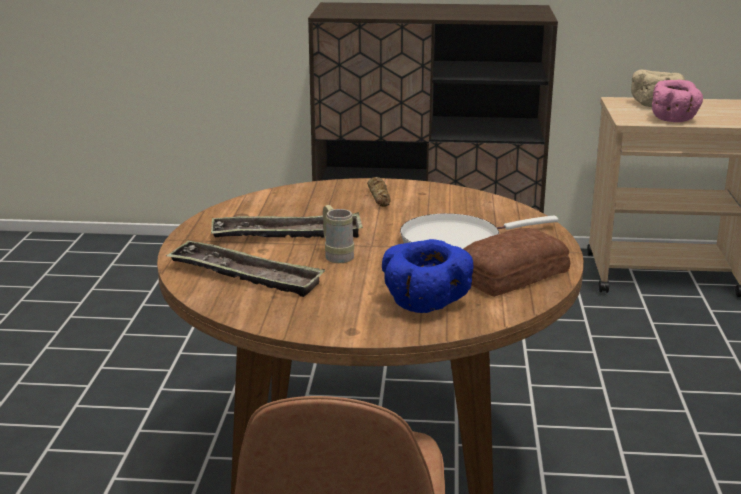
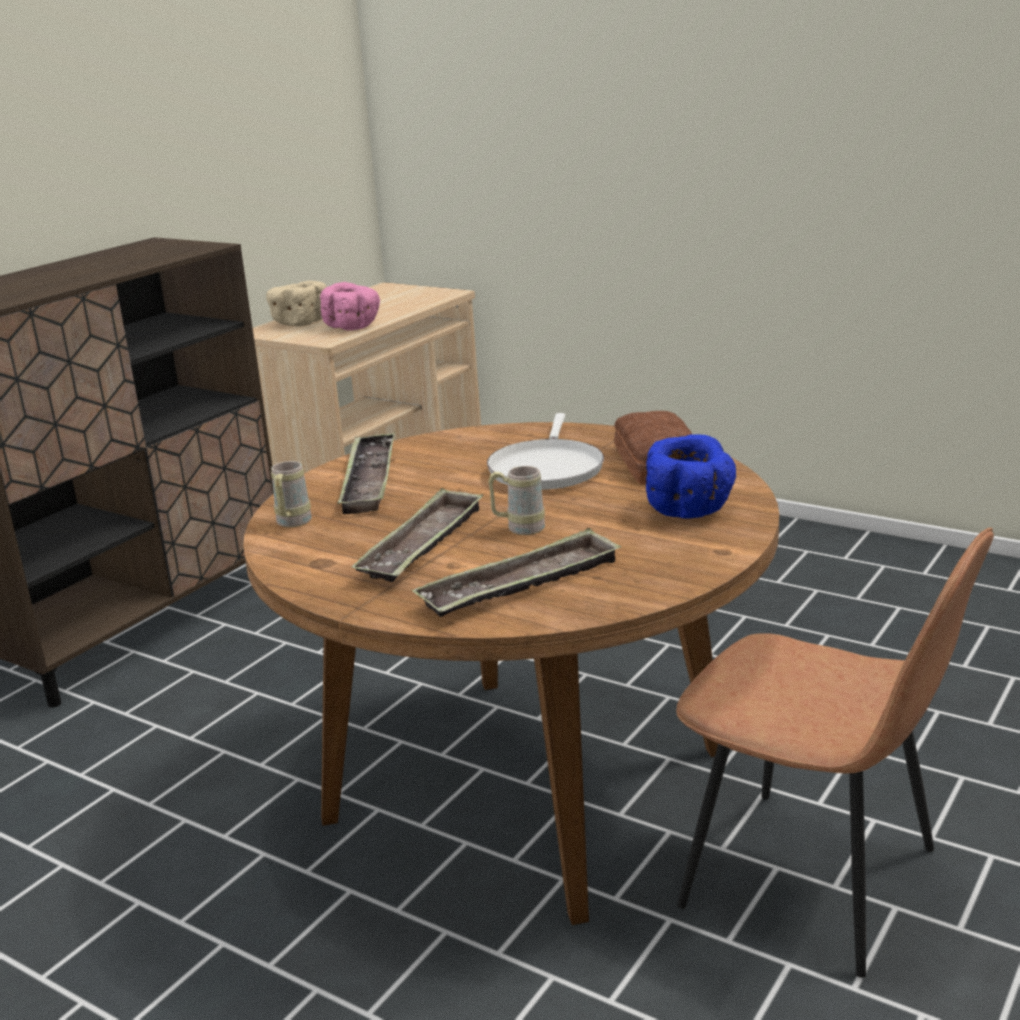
camera: 60 degrees left, 0 degrees up
bread [367,177,391,207] -> tray [338,433,395,514]
none -> beige mug [271,461,312,527]

